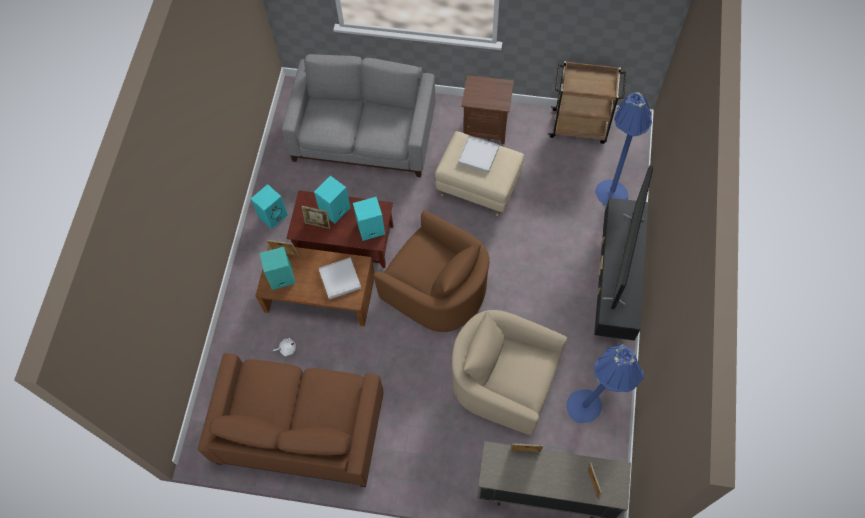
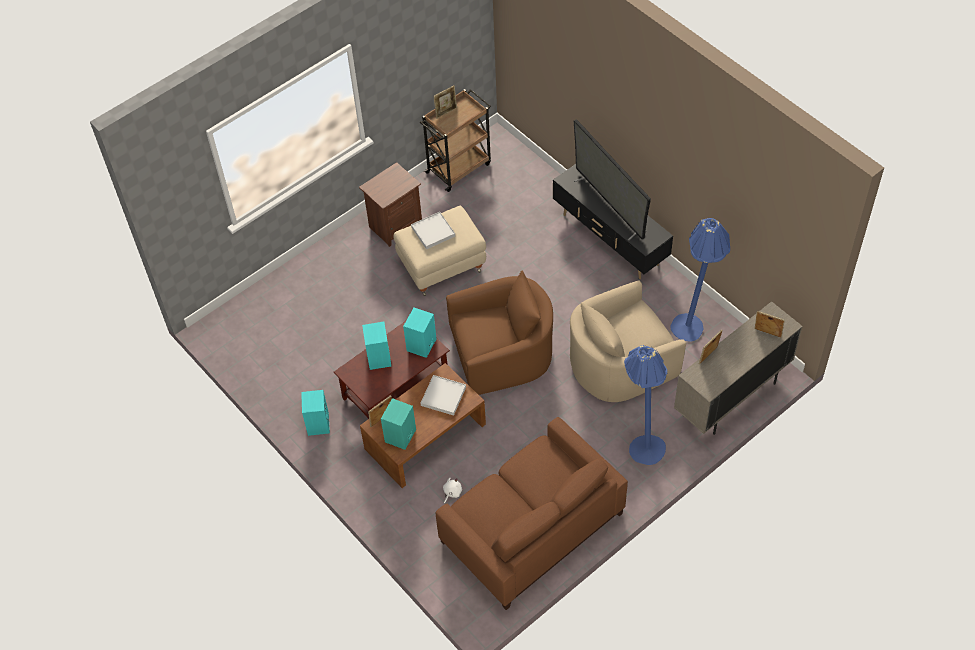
camera: 50 degrees left, 10 degrees down
grey sofa [282,54,435,177] -> none
picture frame [302,206,330,229] -> picture frame moved to [433,85,457,119]
blue floor lamp [595,92,652,206] -> blue floor lamp moved to [624,345,668,465]

